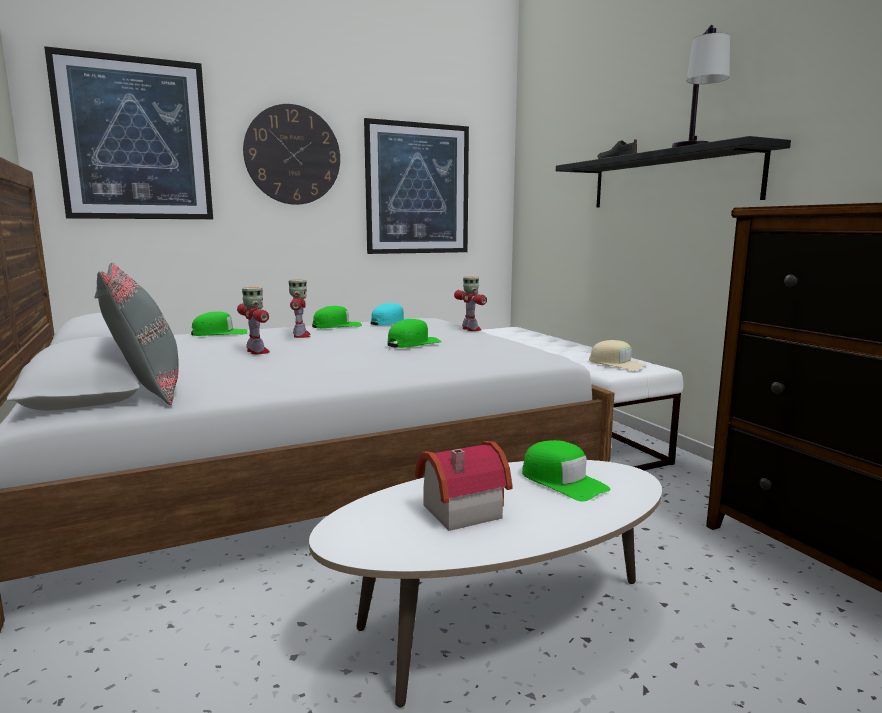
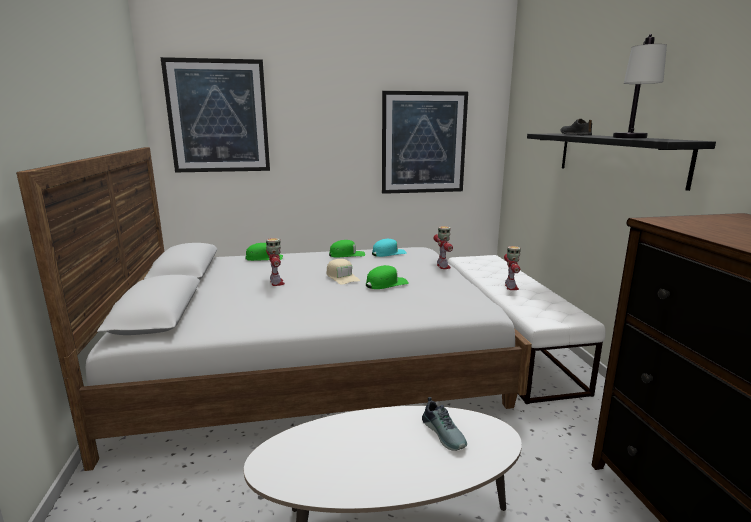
camera: 15 degrees right, 5 degrees up
grey pillow [94,263,179,405] -> none
wall clock [243,104,340,205] -> none
toy robot [289,279,311,338] -> toy robot moved to [504,246,521,290]
toy house [415,441,512,531] -> none
green cap [522,440,611,502] -> shoe [422,397,467,451]
beige cap [589,340,646,371] -> beige cap moved to [326,259,360,285]

